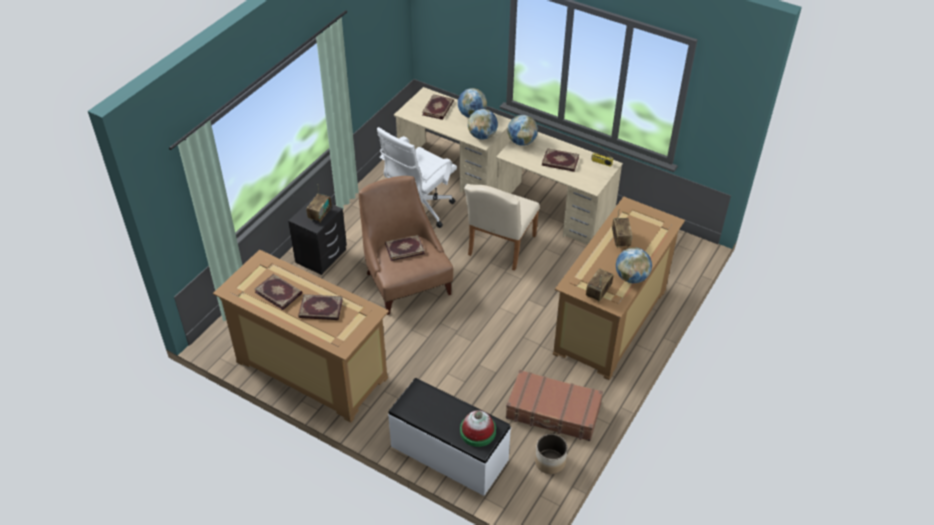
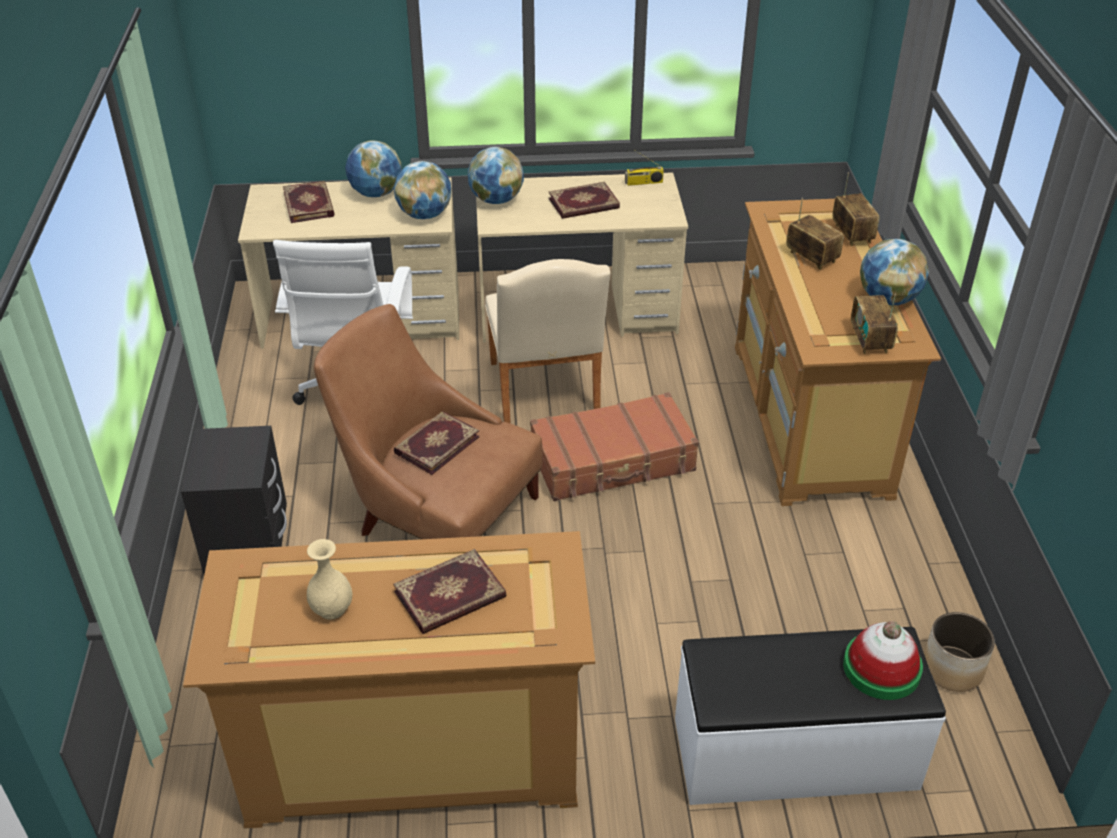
camera: 35 degrees left, 5 degrees down
book [254,274,302,310] -> beige vase [307,539,352,620]
radio [307,184,331,223] -> radio moved to [832,172,879,246]
brown suitcase [506,370,603,441] -> brown suitcase moved to [530,392,699,501]

